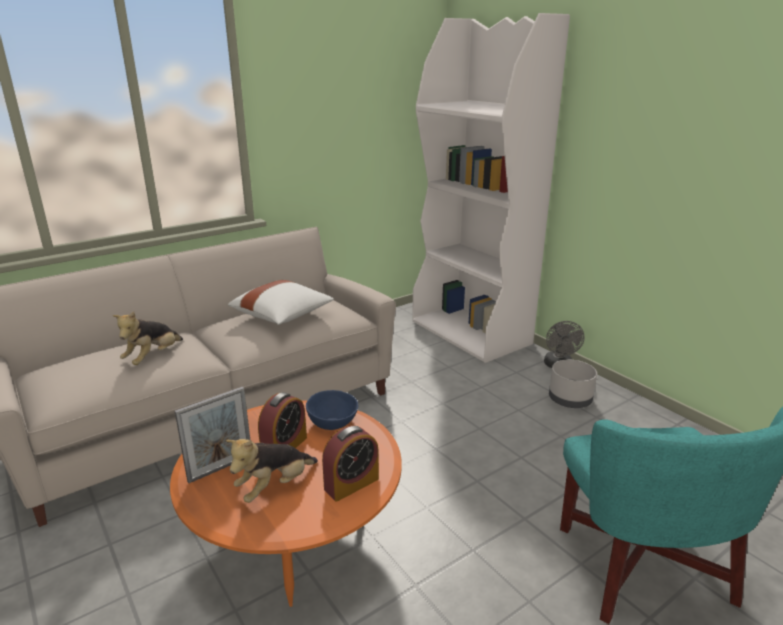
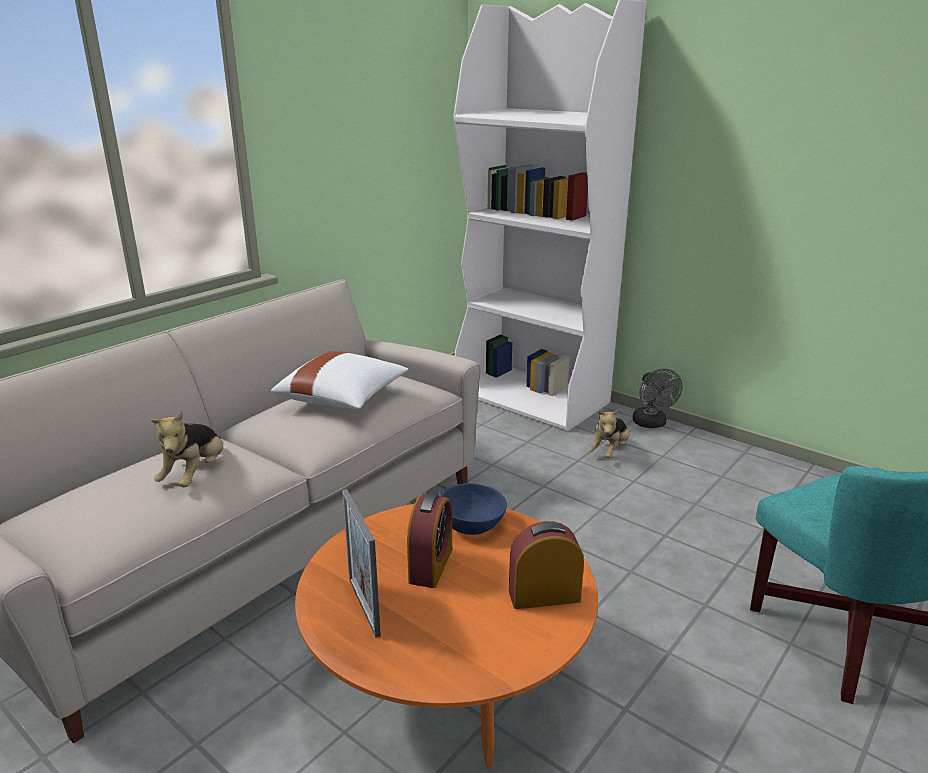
camera: 15 degrees left, 0 degrees up
picture frame [175,387,250,483] -> picture frame turned 120 degrees clockwise [342,489,381,638]
plush toy [226,439,318,503] -> plush toy moved to [588,409,630,458]
alarm clock [322,425,379,502] -> alarm clock turned 135 degrees counterclockwise [509,521,584,609]
grey planter [549,360,597,408] -> none

